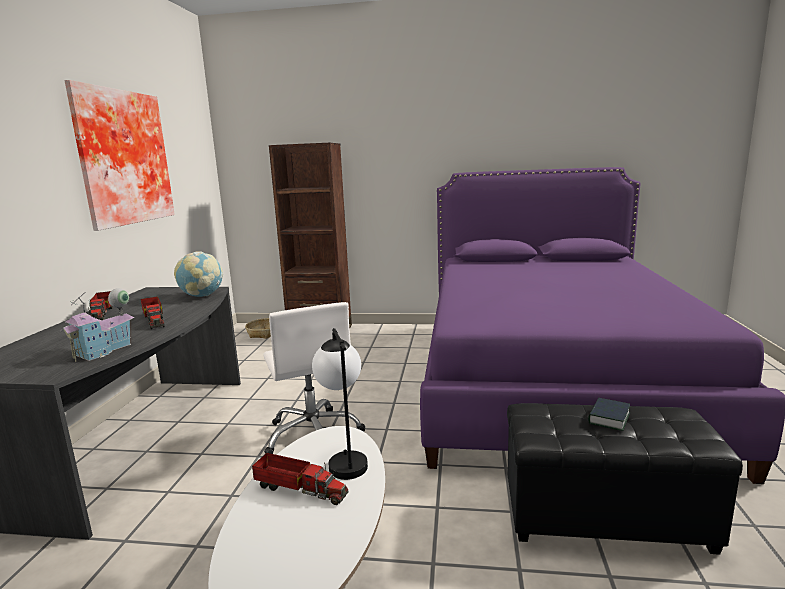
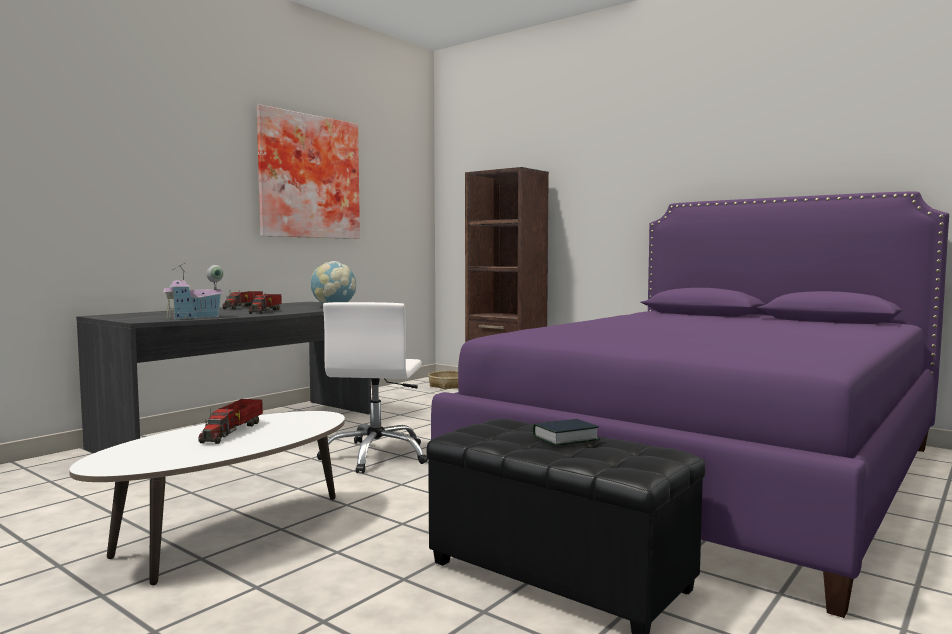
camera: 30 degrees right, 10 degrees down
toy truck [252,453,348,505] -> toy truck turned 45 degrees clockwise [198,399,263,444]
table lamp [312,328,368,480] -> none

